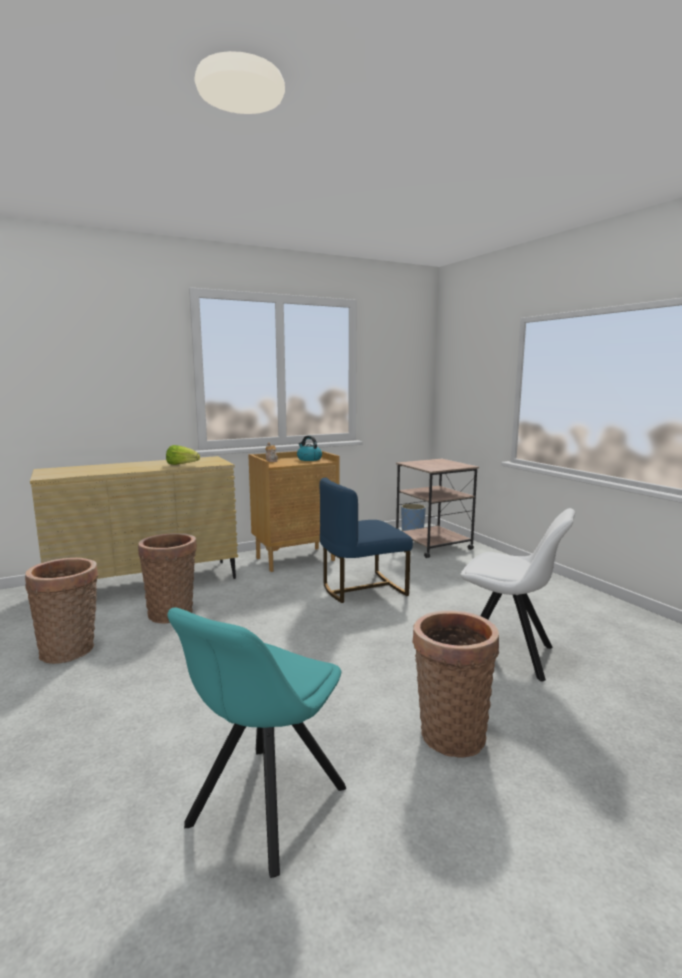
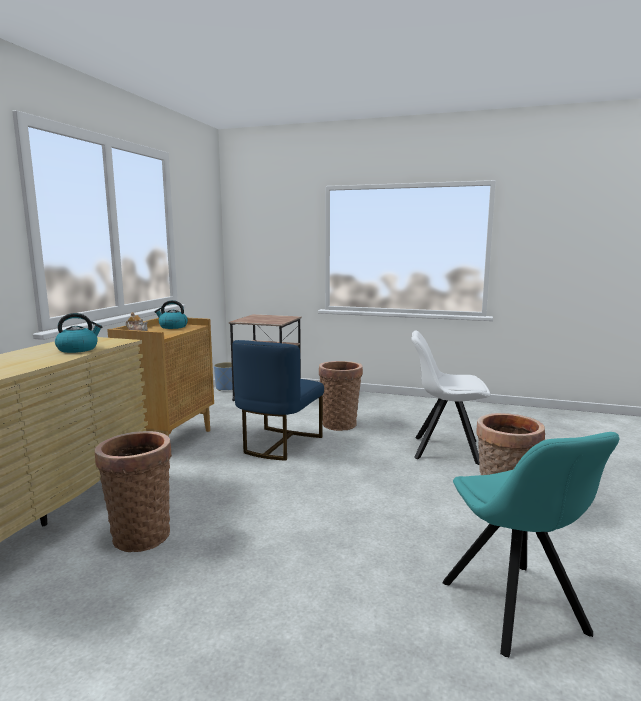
camera: 45 degrees left, 0 degrees up
basket [25,558,99,664] -> basket moved to [319,361,363,431]
lettuce [166,445,200,465] -> kettle [55,313,102,353]
white chair [460,508,575,682] -> white chair turned 150 degrees counterclockwise [411,331,490,465]

